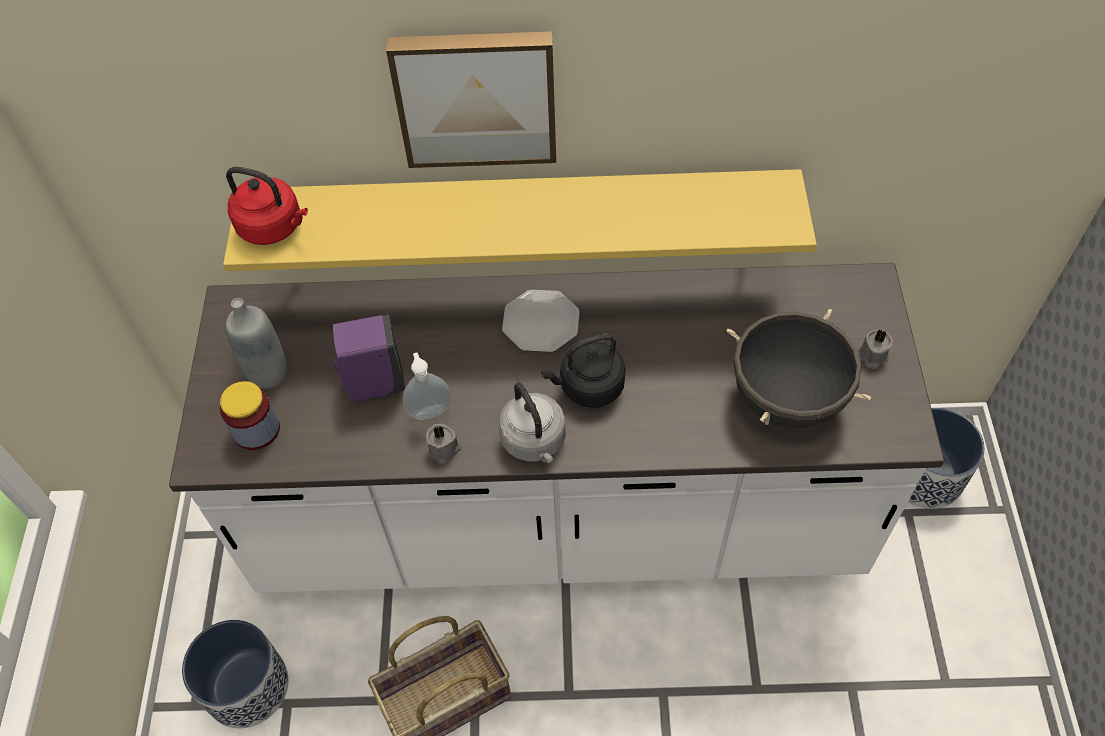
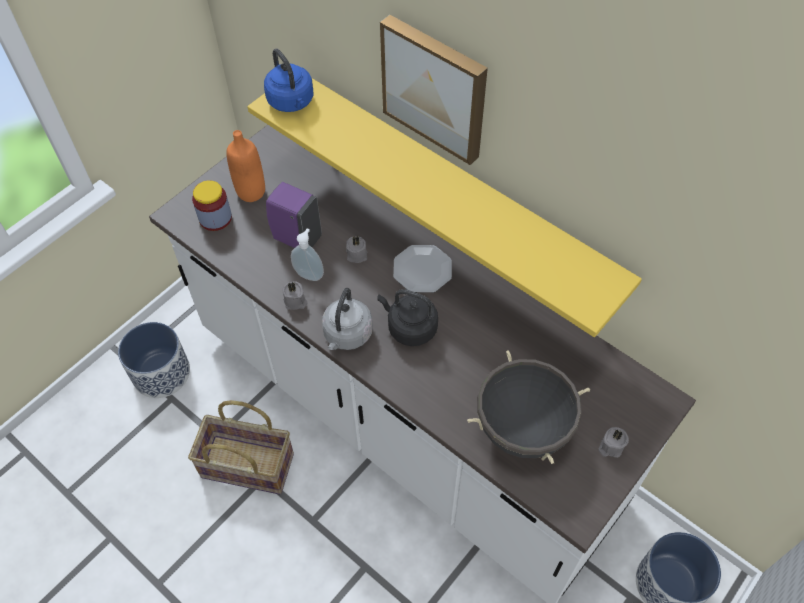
camera: 40 degrees right, 0 degrees up
red kettle [226,167,308,245] -> blue kettle [264,49,313,112]
grey bottle [226,298,287,389] -> orange bottle [226,130,265,202]
none -> grey candle [346,236,368,263]

